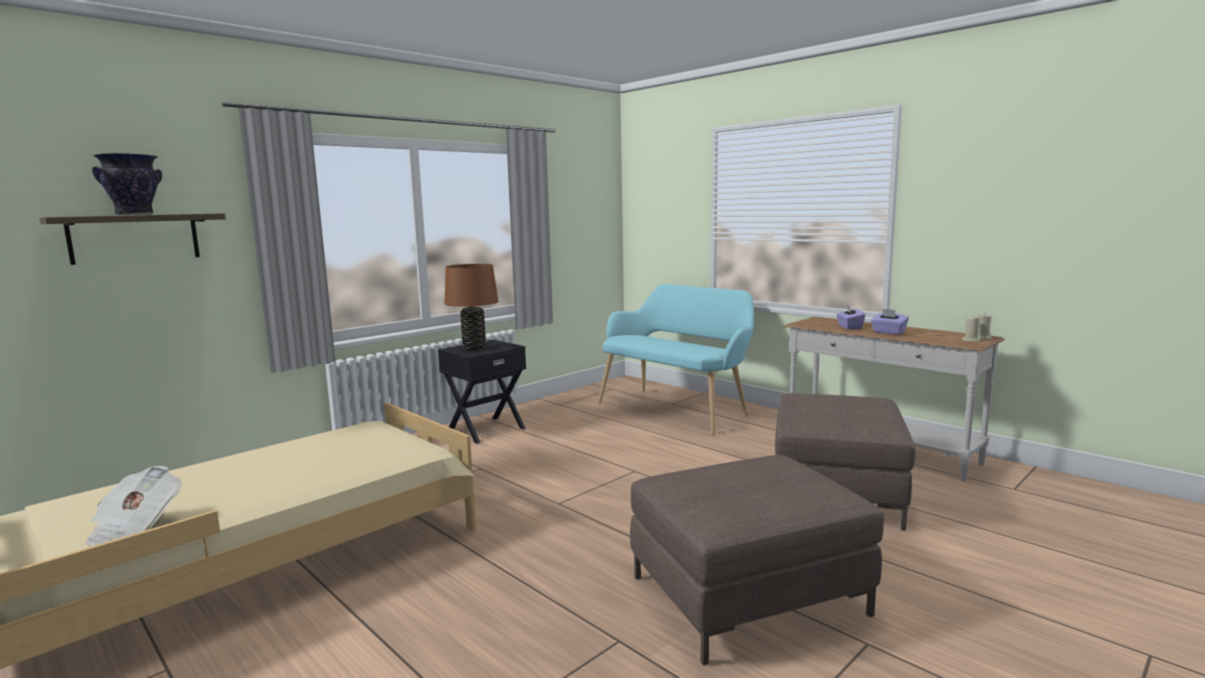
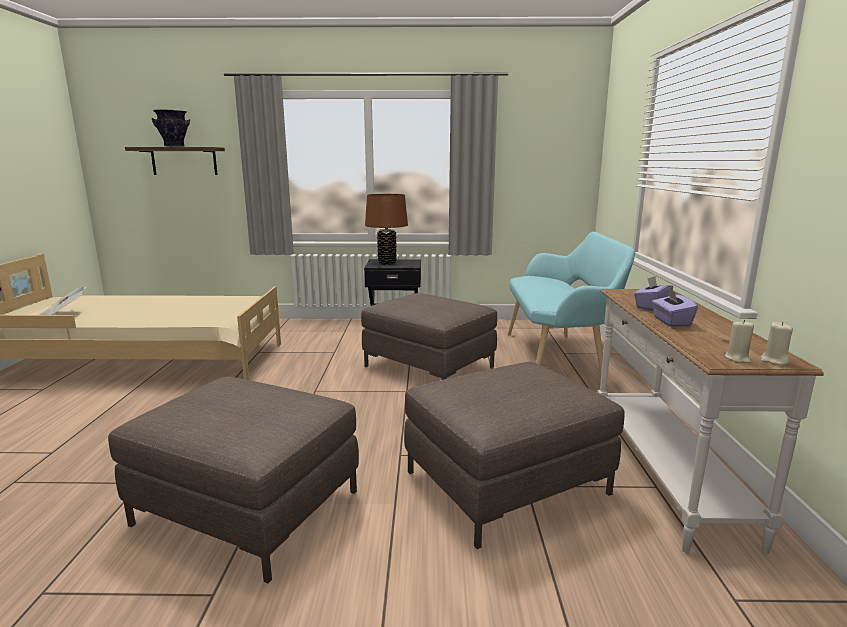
camera: 45 degrees right, 5 degrees up
none -> brown ottoman [361,293,497,380]

